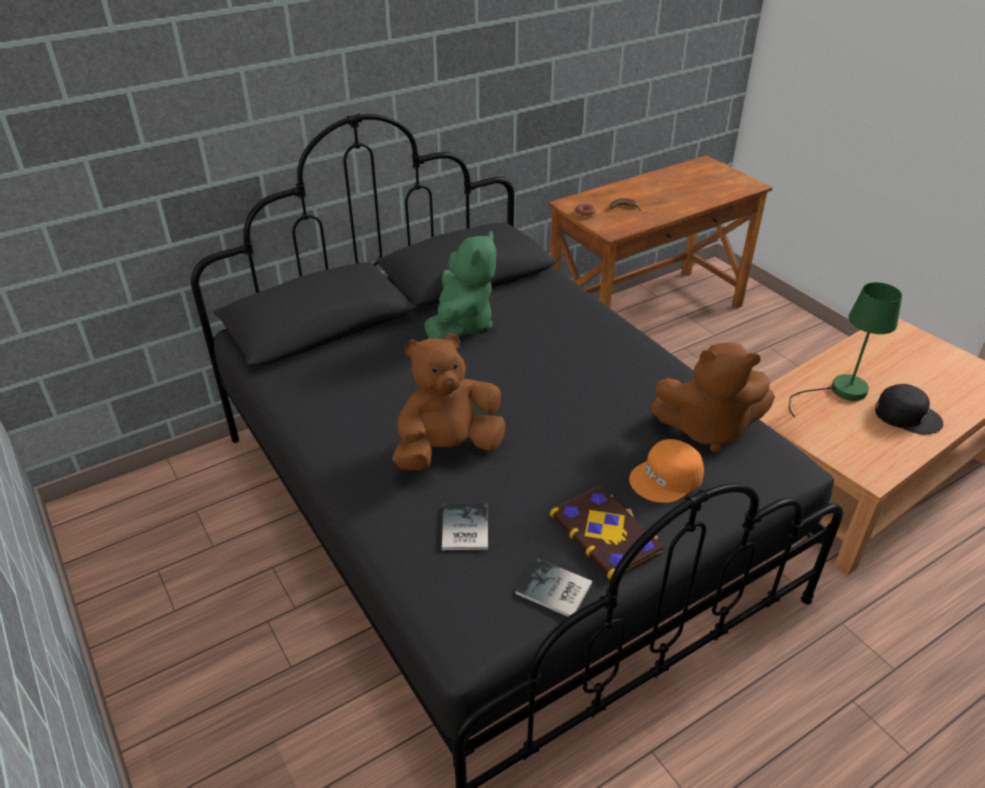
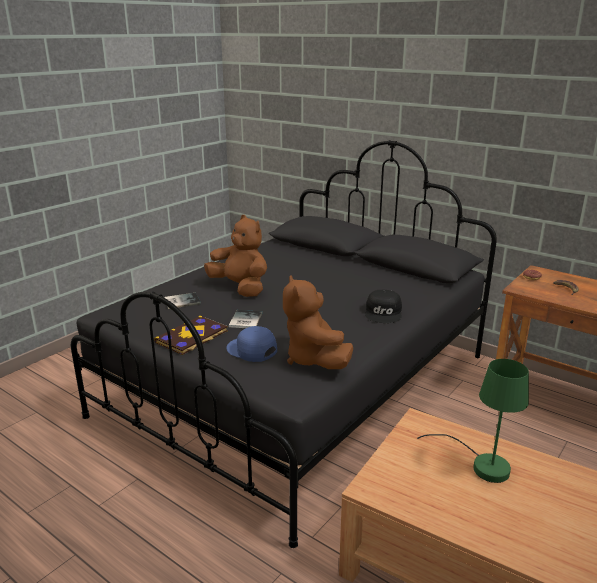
camera: 70 degrees right, 15 degrees down
green plush toy [424,231,496,339] -> none
book [515,558,592,617] -> book moved to [229,310,263,328]
orange cap [629,439,704,503] -> blue cap [226,326,277,362]
black cap [875,384,943,434] -> black cap moved to [365,290,402,323]

